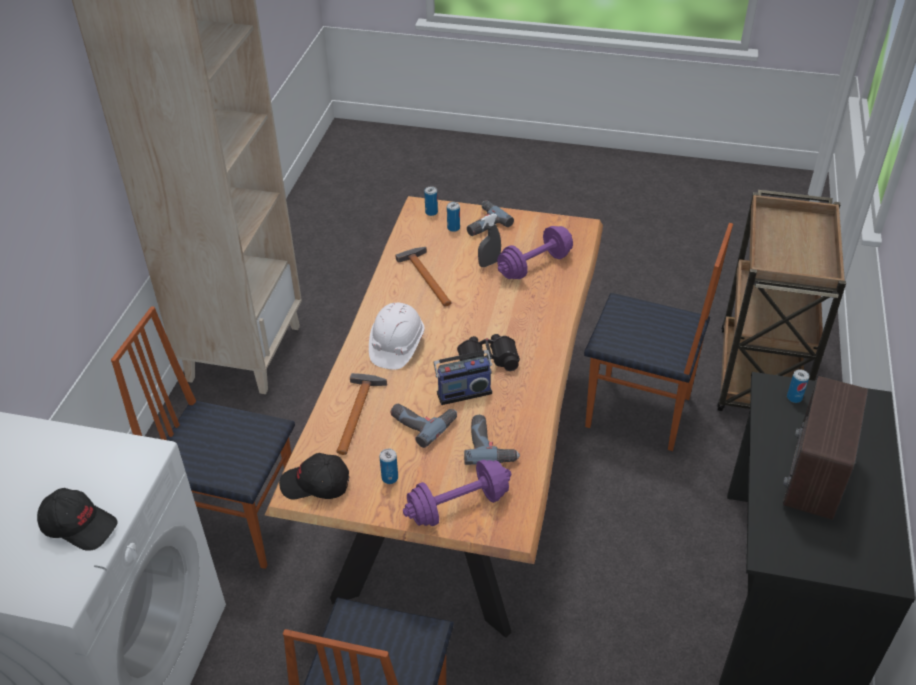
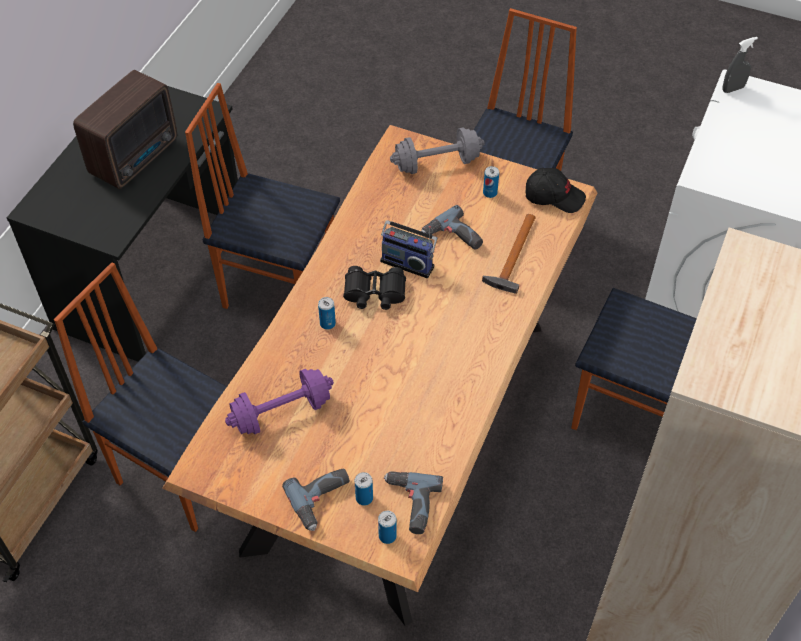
camera: 170 degrees left, 10 degrees up
black cap [37,488,118,551] -> none
white hard hat [369,302,425,370] -> none
hammer [396,247,452,306] -> none
purple dumbbell [403,459,512,526] -> grey dumbbell [390,127,484,174]
radio [434,338,492,405] -> radio turned 150 degrees counterclockwise [380,220,438,278]
power drill [464,415,520,465] -> power drill moved to [384,471,443,534]
grey spray bottle [478,214,501,267] -> grey spray bottle moved to [722,37,758,93]
can [787,369,809,403] -> can moved to [318,297,336,329]
none -> chair [185,83,340,309]

